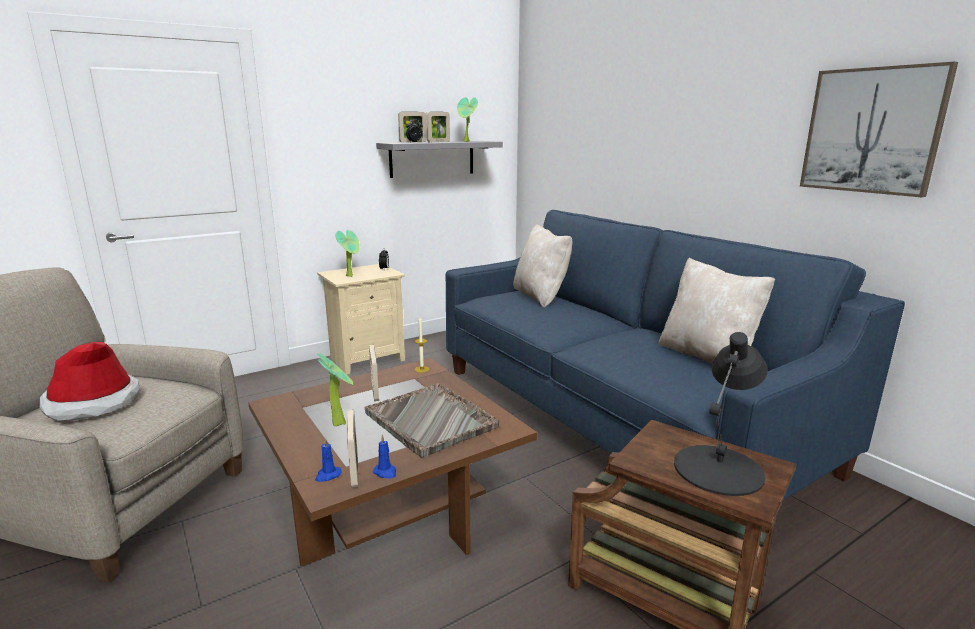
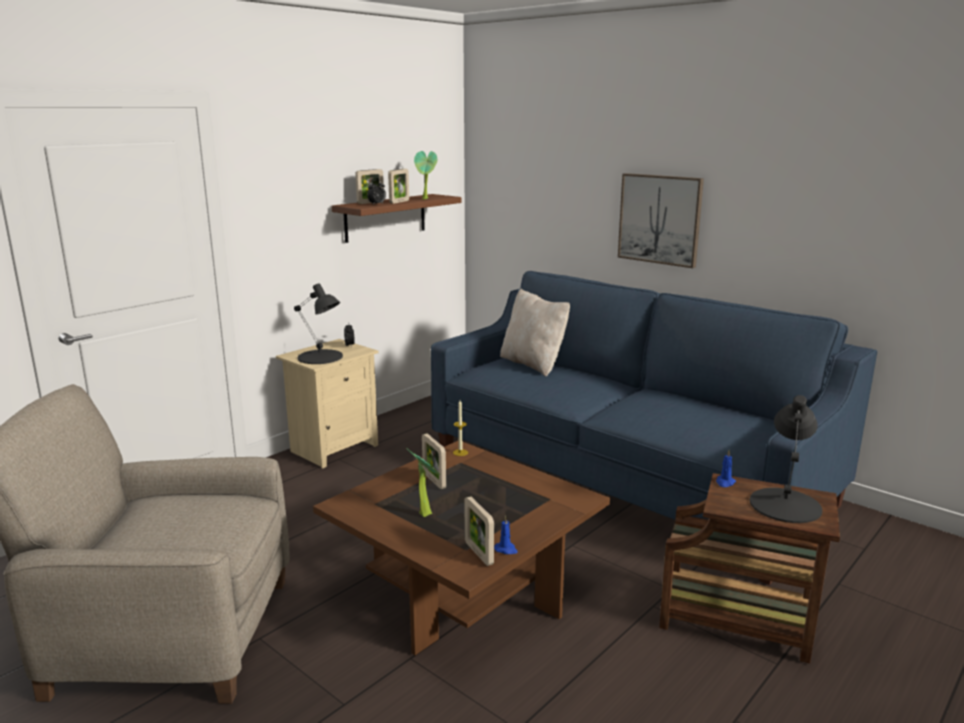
camera: 15 degrees left, 0 degrees up
hat [40,342,140,421] -> none
blue candle [315,438,342,482] -> blue candle moved to [716,450,736,487]
potted plant [335,230,360,277] -> black table lamp [294,283,343,364]
grey tray [365,383,499,458] -> none
grey shelf [376,141,503,178] -> brown shelf [332,194,461,243]
beige pillow [658,258,775,364] -> none
picture [800,62,958,197] -> picture moved to [618,173,704,268]

